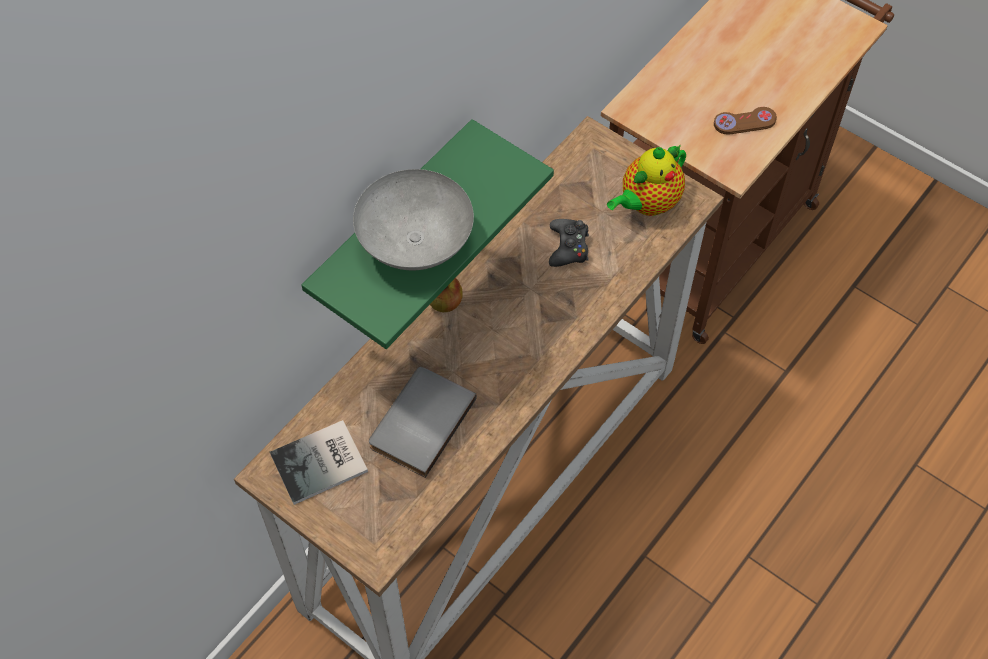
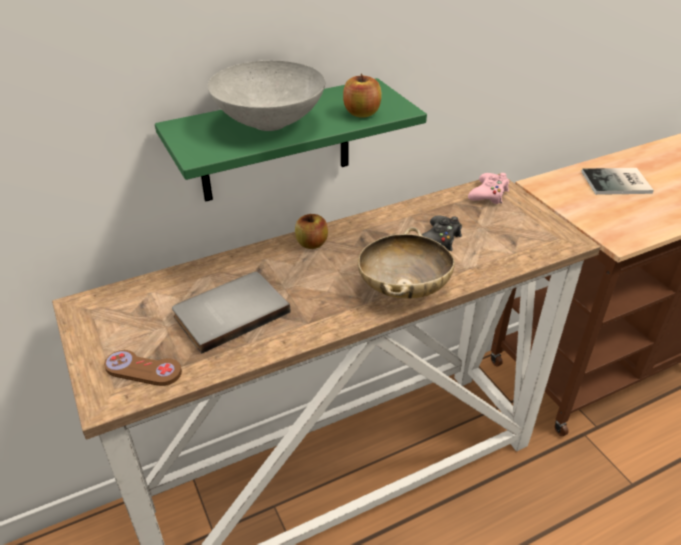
camera: 25 degrees right, 20 degrees down
book [270,420,368,505] -> book moved to [581,168,654,195]
teapot [607,145,686,216] -> none
brown game controller [714,107,777,135] -> brown game controller moved to [104,350,182,386]
none -> apple [343,73,382,118]
none -> beige bowl [358,227,455,299]
none -> pink game controller [468,173,509,204]

